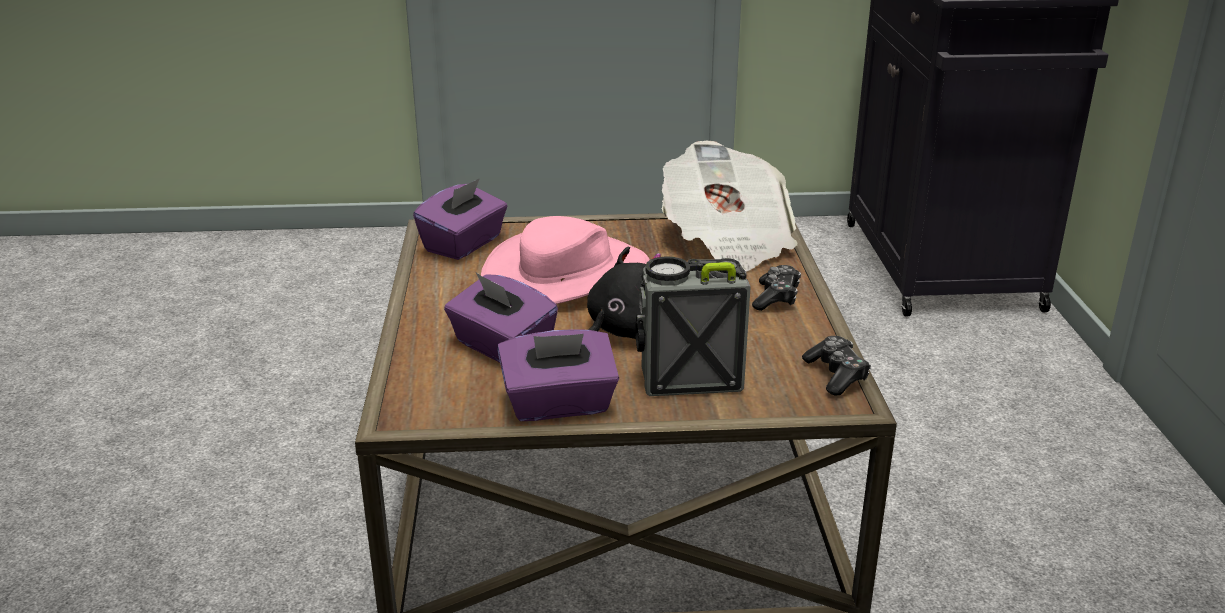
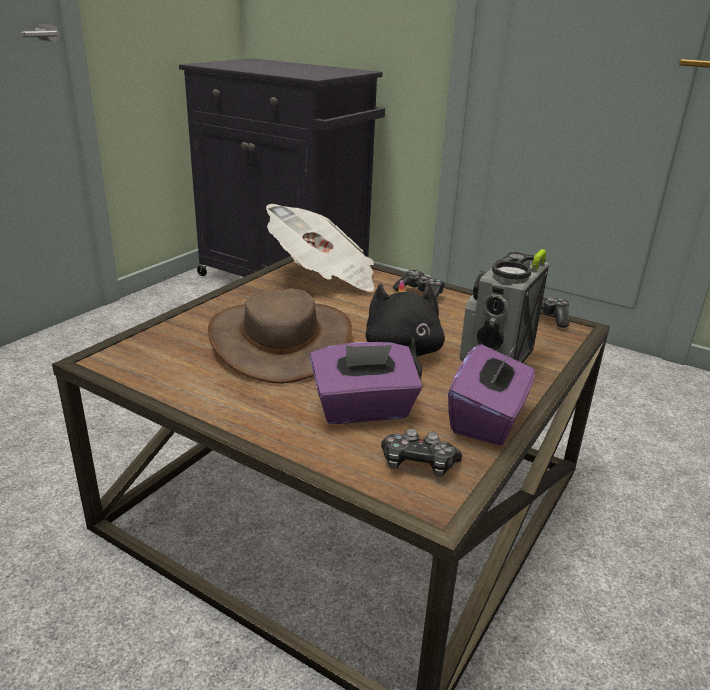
camera: 55 degrees left, 0 degrees up
purple tissue box [413,178,507,260] -> none
pink hat [481,216,650,304] -> brown hat [208,288,352,384]
none -> game controller [381,429,462,477]

